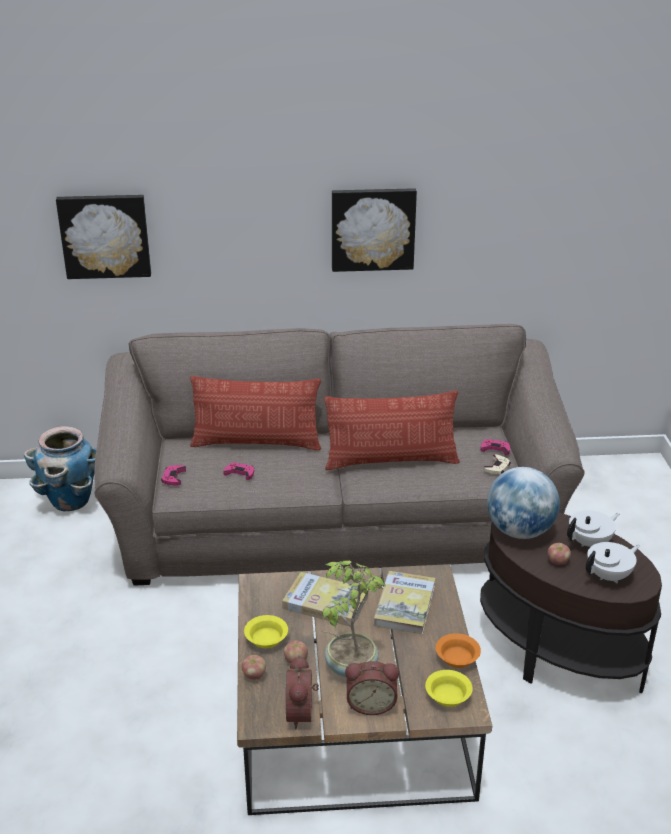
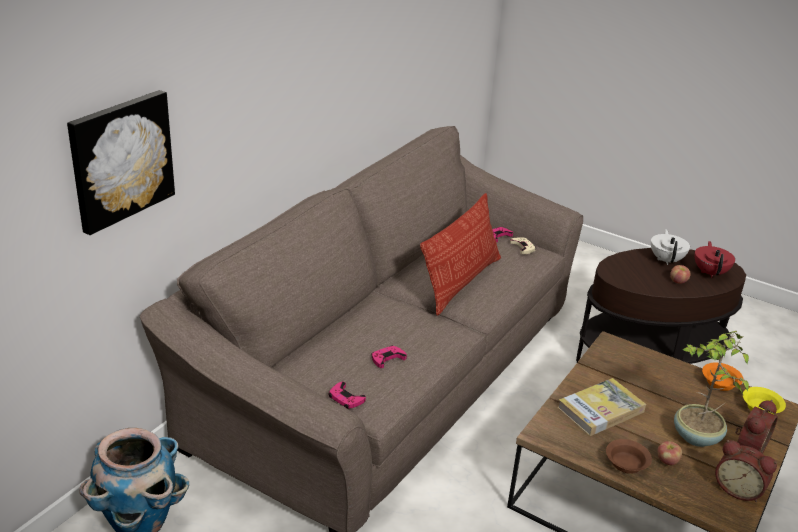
camera: 55 degrees left, 0 degrees up
pillow [190,376,321,450] -> none
apple [242,655,266,680] -> none
yellow bowl [244,615,288,648] -> brown bowl [606,439,652,474]
picture [332,188,417,272] -> none
book [374,571,435,634] -> none
globe [487,467,560,539] -> none
white teapot [586,542,640,584] -> red teapot [695,241,735,278]

